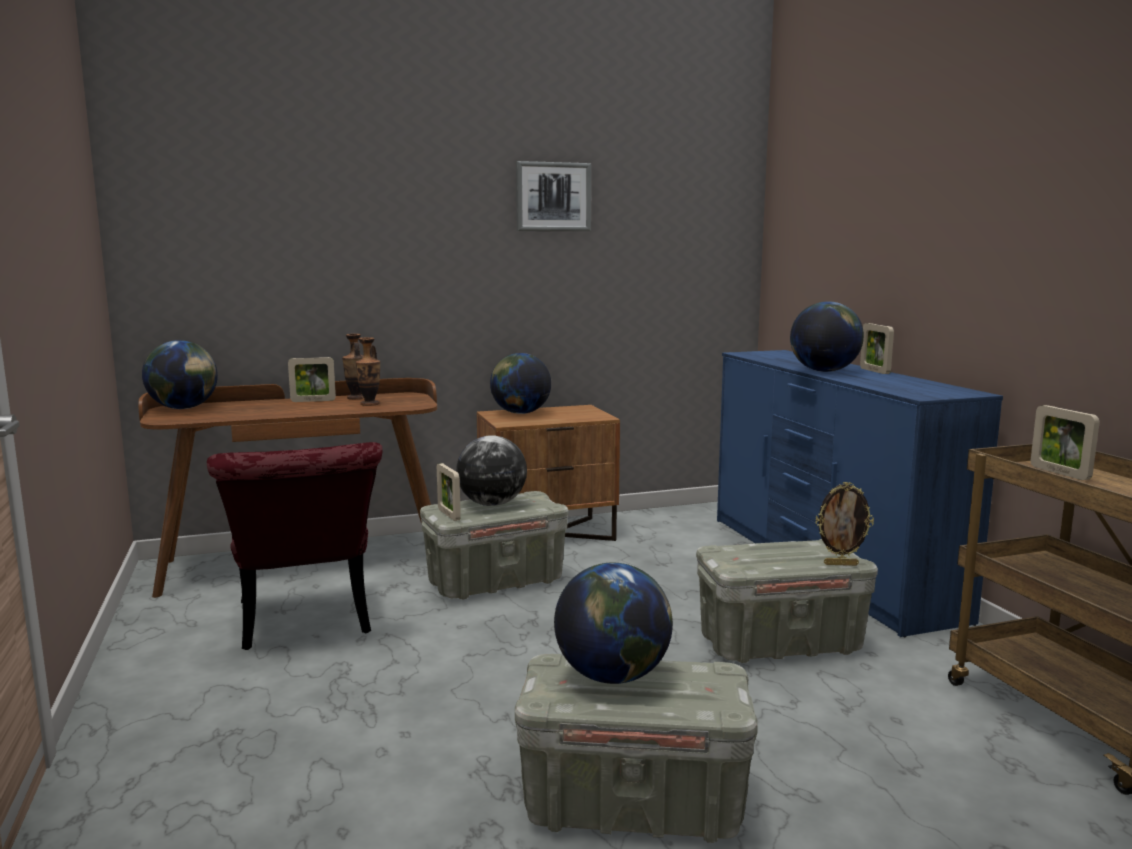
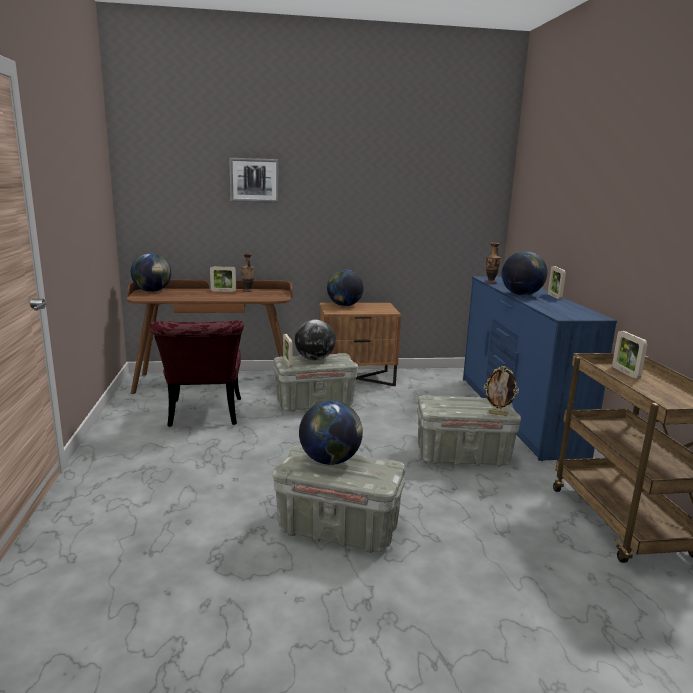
camera: 10 degrees right, 5 degrees up
vase [356,337,380,406] -> vase moved to [486,243,501,283]
picture [516,161,591,231] -> picture moved to [229,158,279,203]

